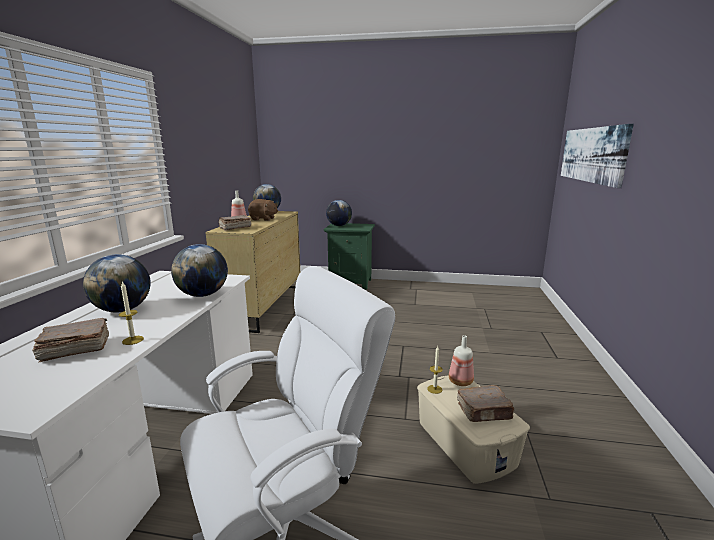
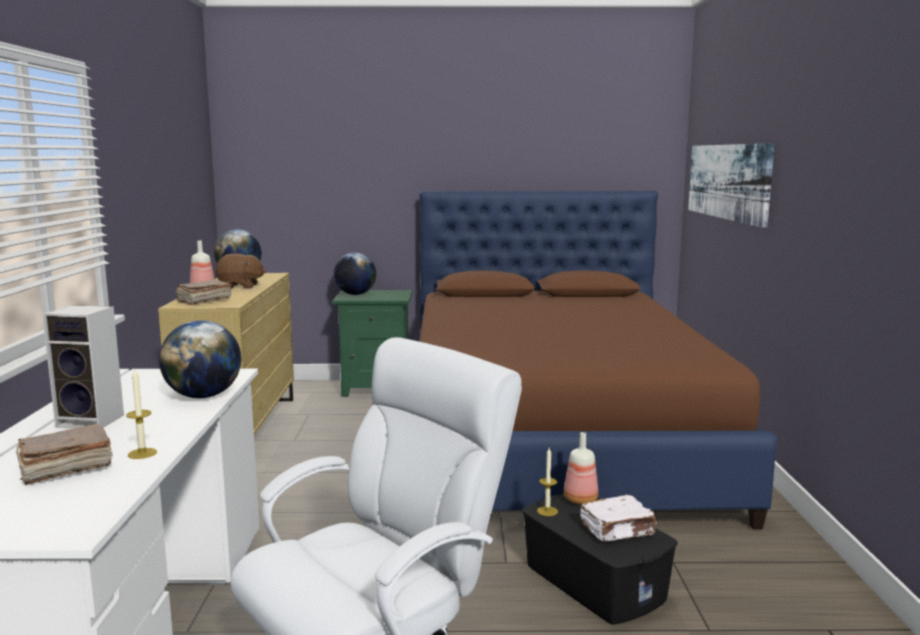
camera: 10 degrees left, 5 degrees down
globe [83,254,151,312] -> speaker [42,305,124,429]
beige storage box [417,375,530,484] -> black storage box [522,494,678,625]
brown book [457,385,515,422] -> white book [580,495,657,542]
none -> brown bed [419,191,778,530]

